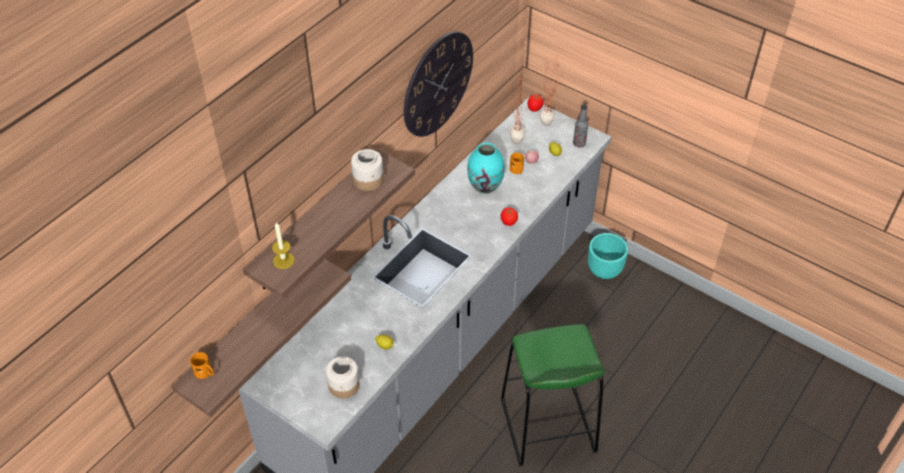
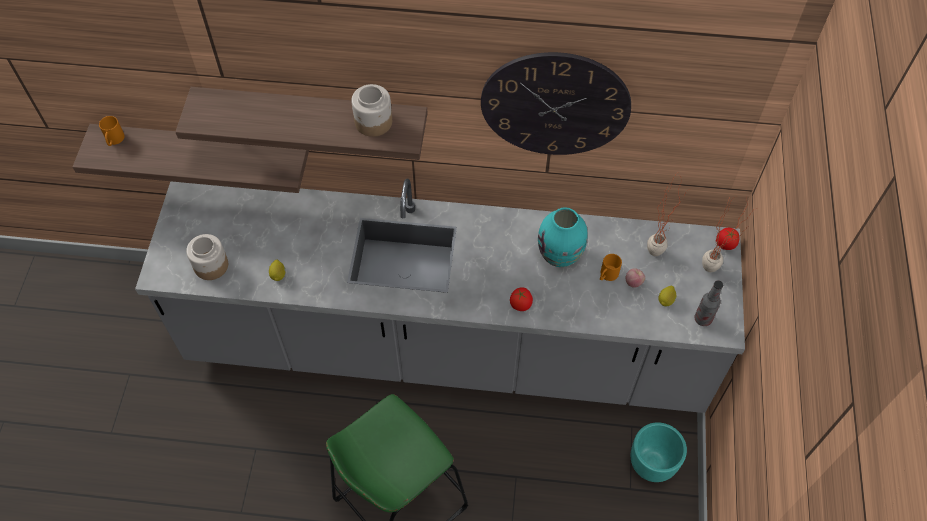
camera: 60 degrees right, 10 degrees up
candle [272,222,295,269] -> none

